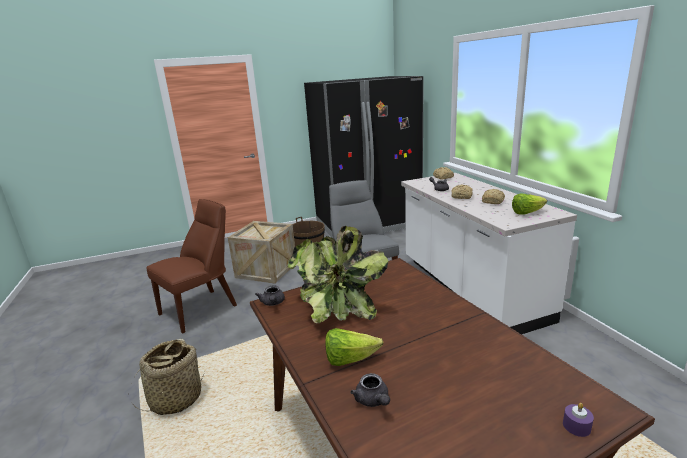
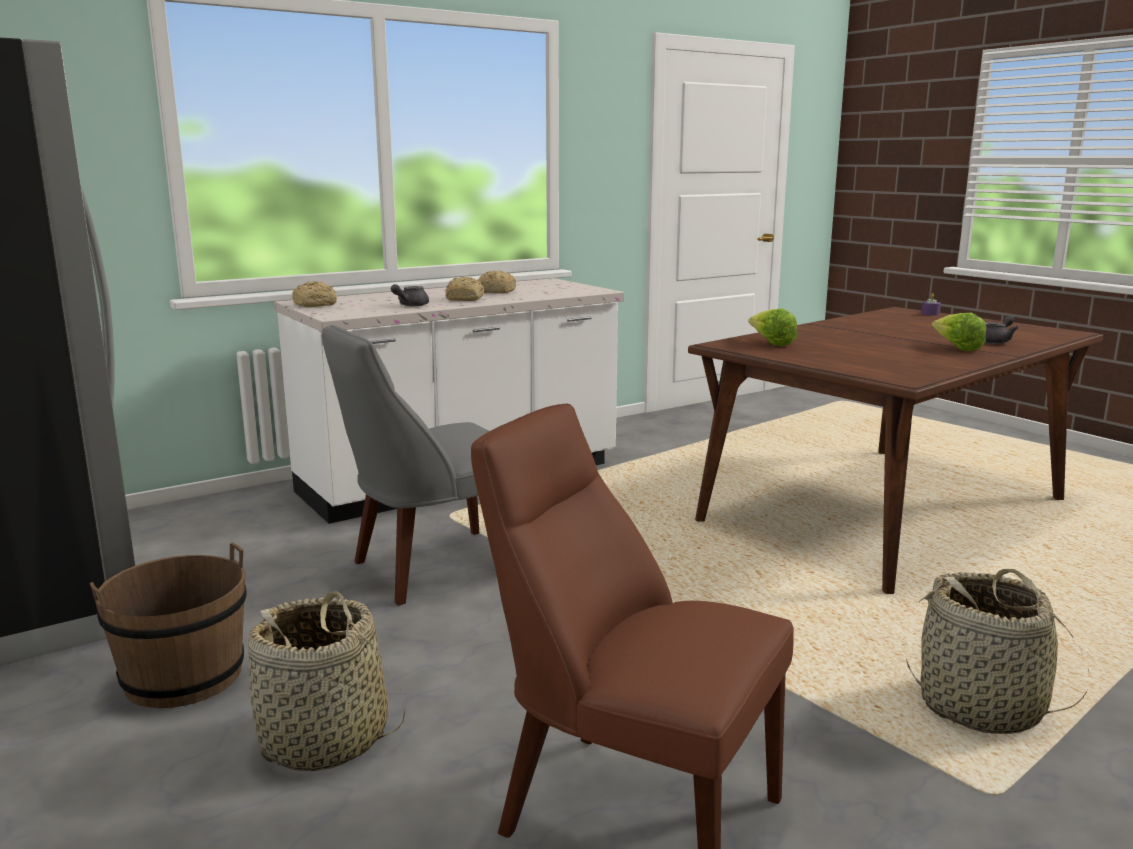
camera: 105 degrees left, 5 degrees down
crate [228,221,295,284] -> basket [248,591,405,771]
grey teapot [255,286,285,306] -> none
potted plant [287,225,388,323] -> none
lettuce [512,193,547,215] -> lettuce moved to [748,309,797,346]

